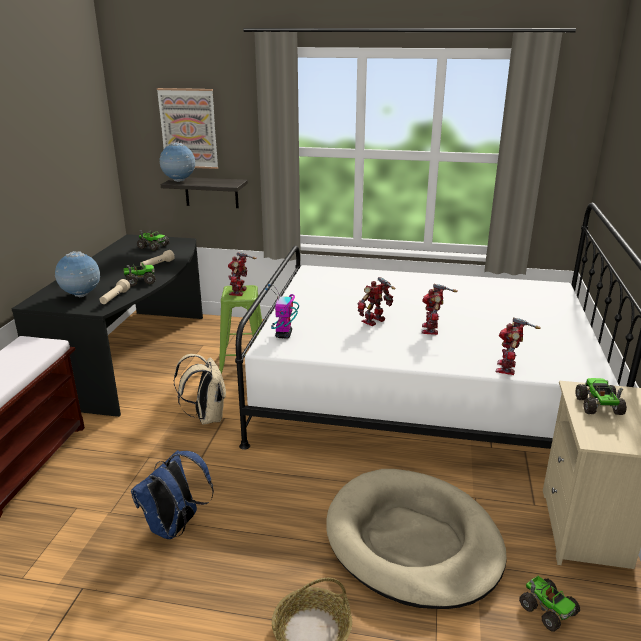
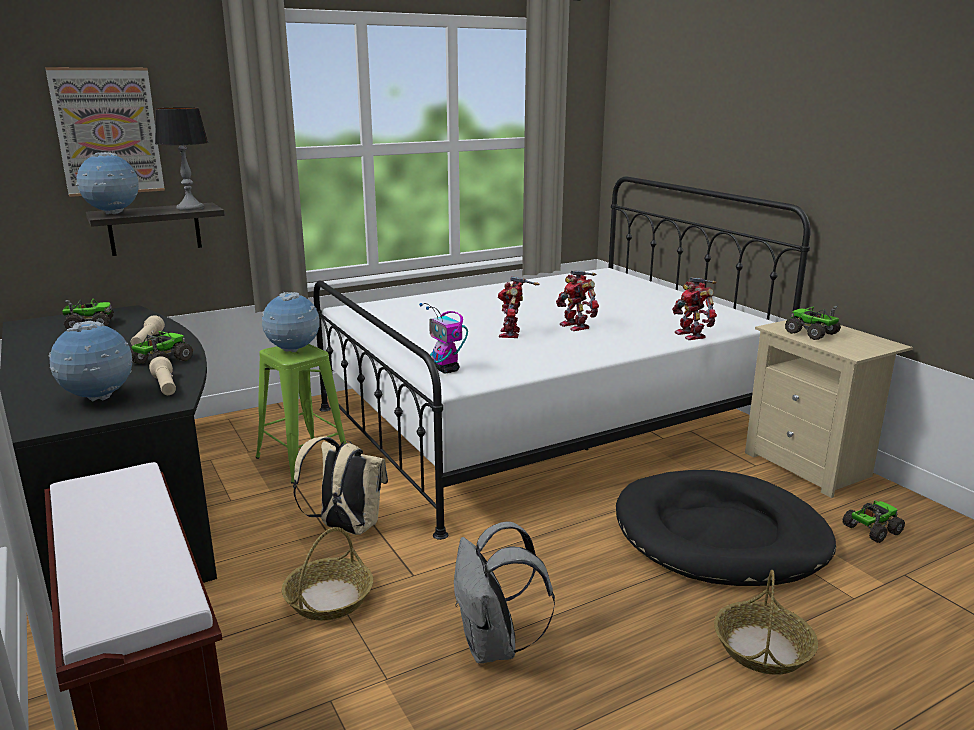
camera: 40 degrees left, 5 degrees down
blue backpack [131,450,214,539] -> grey backpack [454,522,555,663]
toy robot [228,252,257,296] -> globe [262,292,320,352]
beige dog bed [326,469,507,609] -> black dog bed [616,470,836,586]
toy truck [519,575,580,632] -> toy truck turned 45 degrees counterclockwise [843,501,905,543]
none -> table lamp [155,107,208,211]
none -> basket [282,527,373,621]

